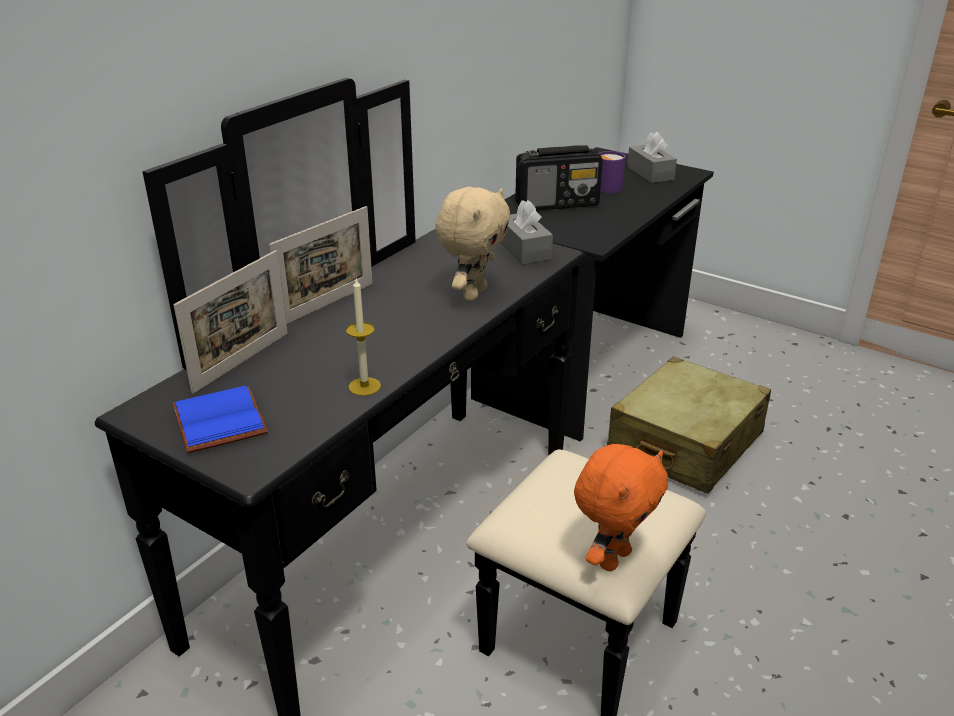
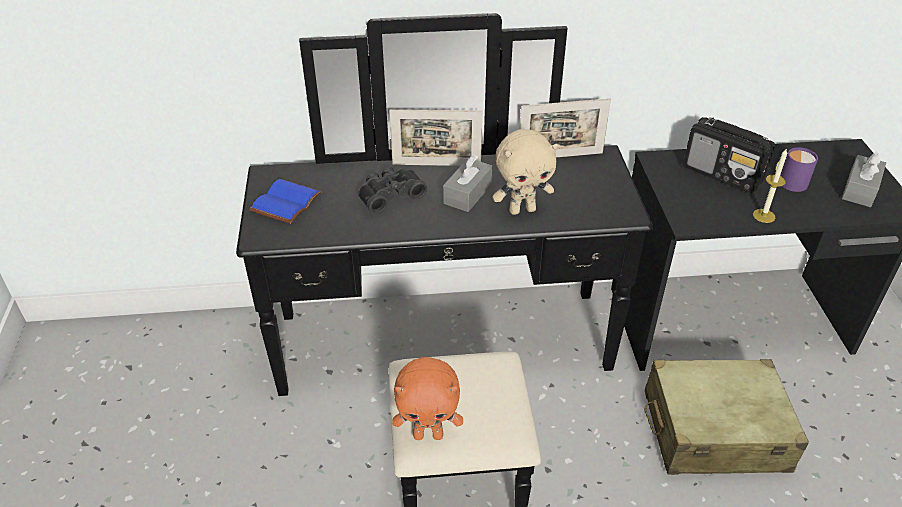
camera: 50 degrees right, 10 degrees up
picture frame [174,250,288,394] -> picture frame moved to [520,98,611,157]
candle [346,279,381,396] -> candle moved to [753,148,787,223]
grey tissue box [500,200,553,265] -> grey tissue box moved to [443,155,493,212]
none -> black binoculars [357,167,427,214]

